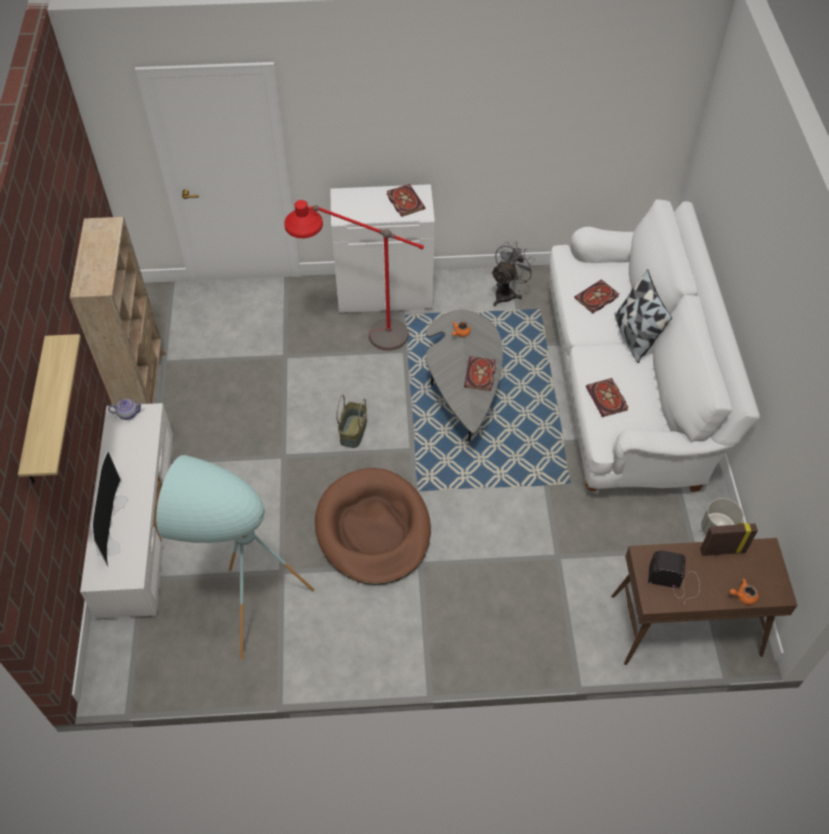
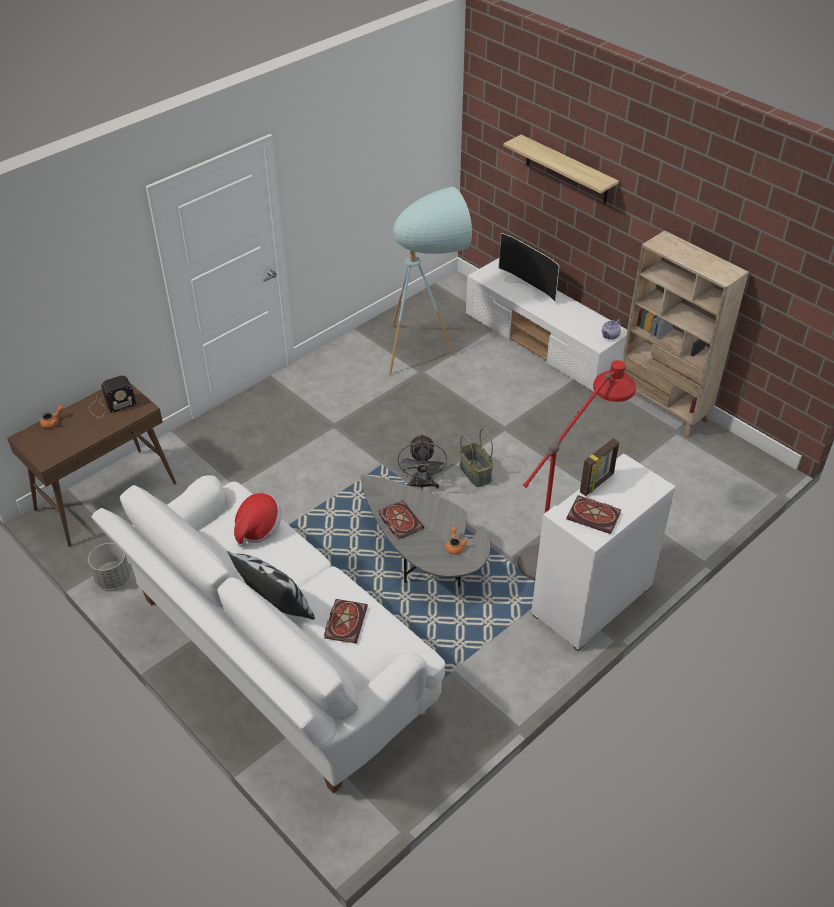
camera: 140 degrees right, 10 degrees down
brown dog bed [315,468,431,585] -> none
grey fan [491,242,537,306] -> grey fan moved to [397,434,447,490]
book [586,378,629,417] -> hat [234,493,282,547]
picture frame [700,522,758,556] -> picture frame moved to [580,439,619,496]

